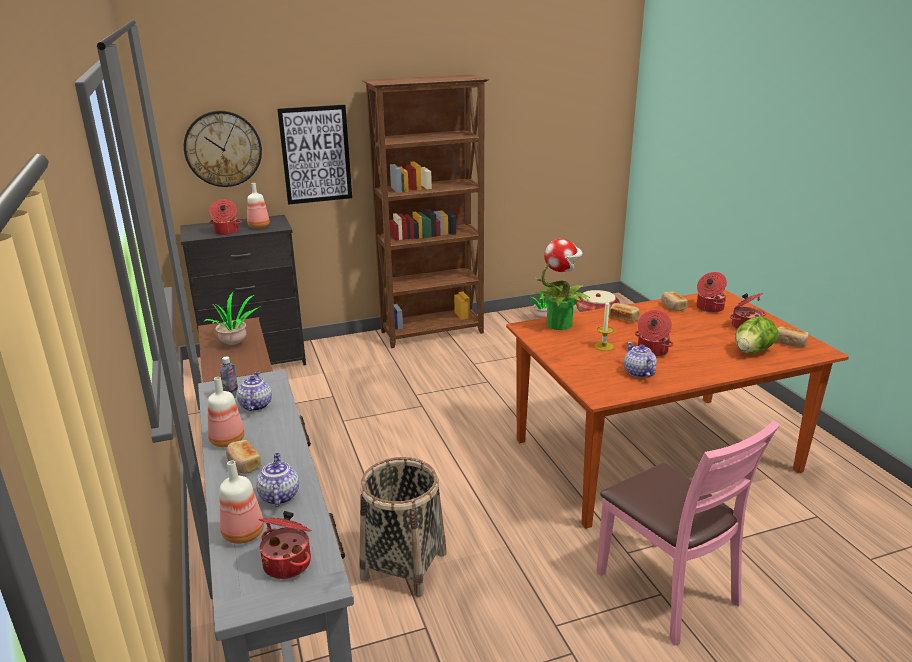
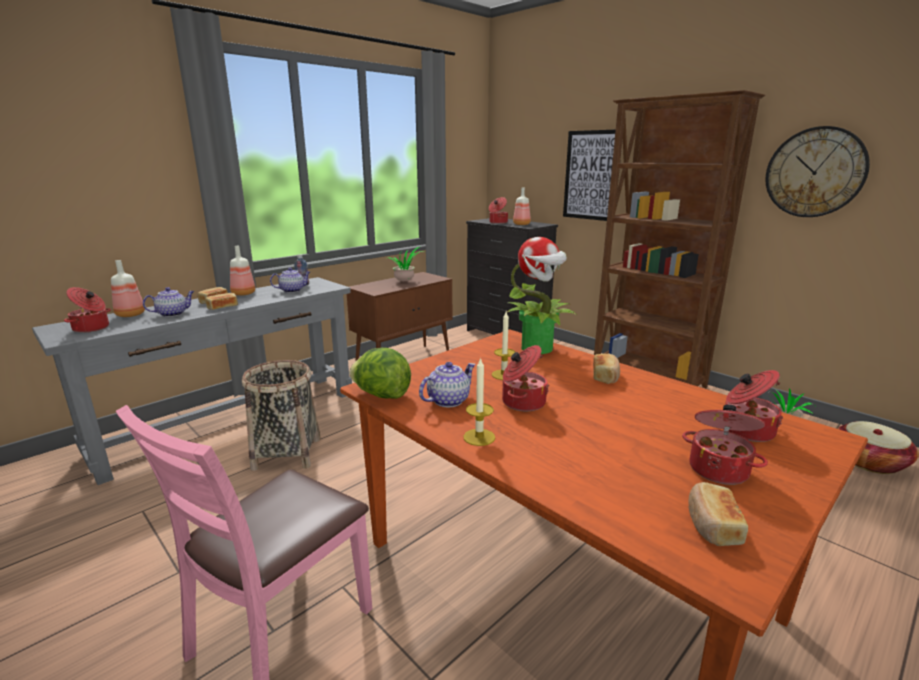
camera: 65 degrees right, 5 degrees down
wall clock [184,111,262,187] -> wall clock moved to [765,126,870,217]
bread [661,292,688,311] -> bread moved to [205,293,238,310]
lettuce [735,316,779,354] -> lettuce moved to [349,348,411,399]
none -> candle [463,357,495,446]

